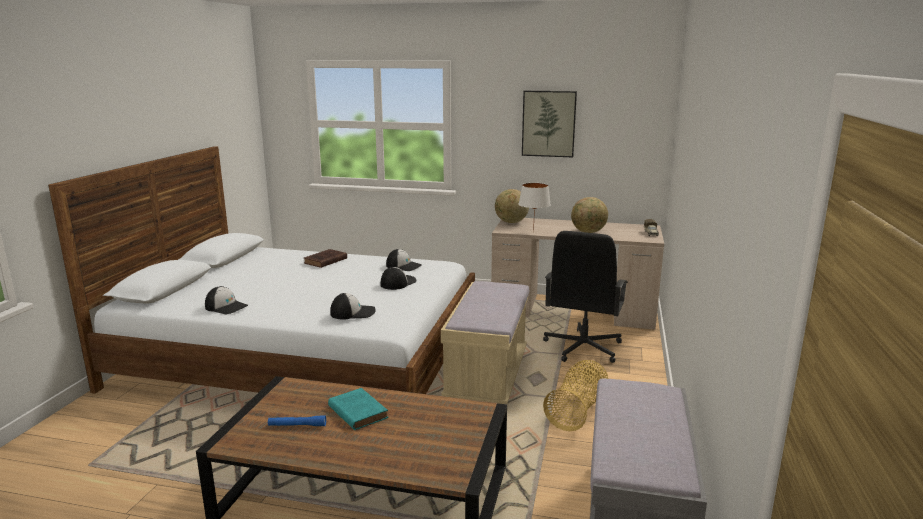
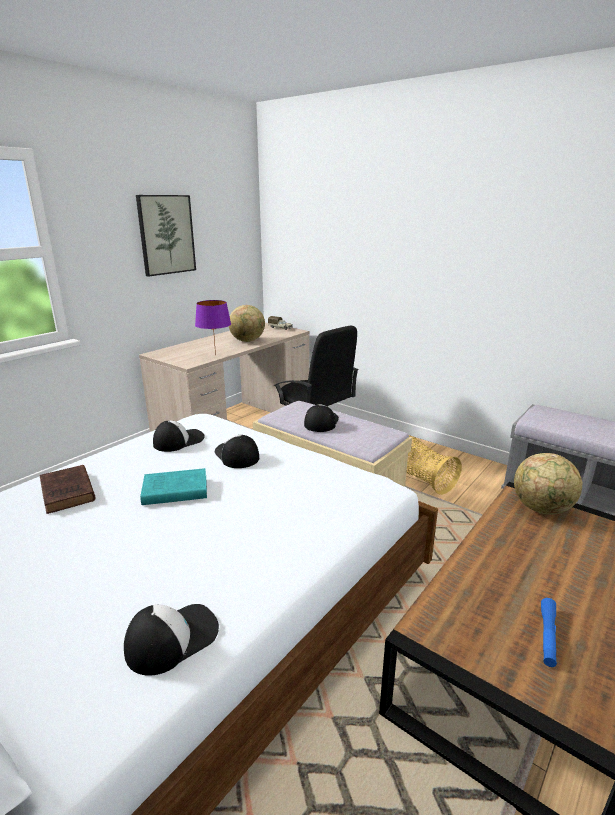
camera: 65 degrees left, 5 degrees up
turquoise book [328,388,388,430] -> turquoise book moved to [140,468,207,505]
cap [330,293,376,319] -> cap moved to [304,404,339,432]
globe [495,189,529,223] -> globe moved to [514,453,582,514]
white table lamp [519,183,551,232] -> purple table lamp [195,300,231,356]

